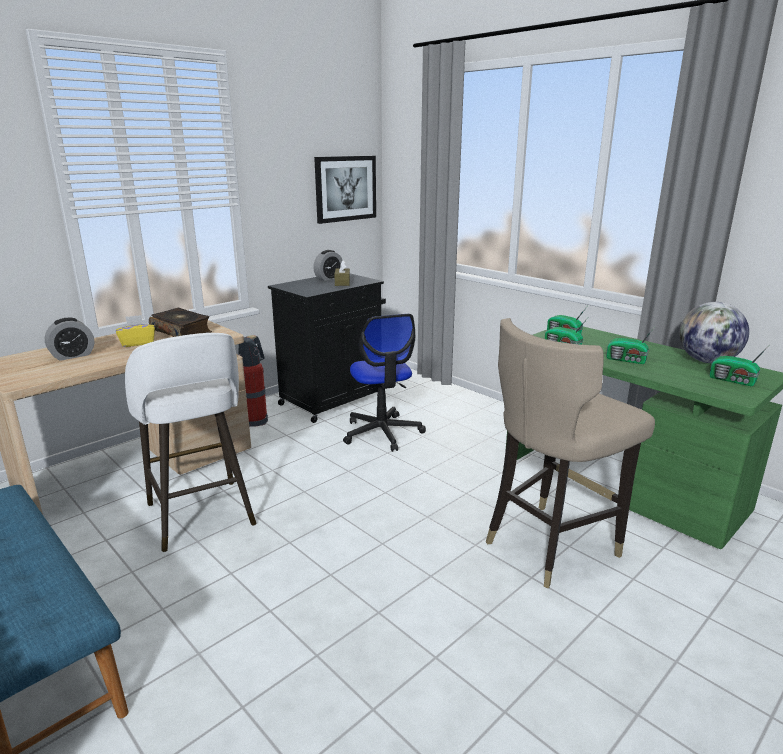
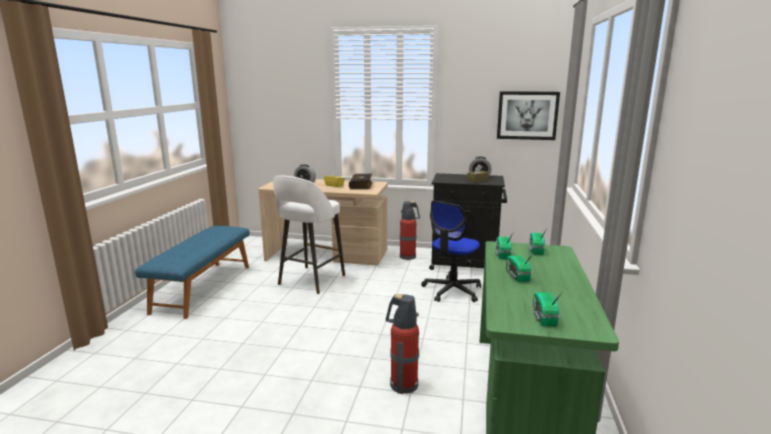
camera: 55 degrees right, 5 degrees down
beige stool [486,318,655,589] -> fire extinguisher [386,294,419,394]
globe [679,302,749,363] -> none

